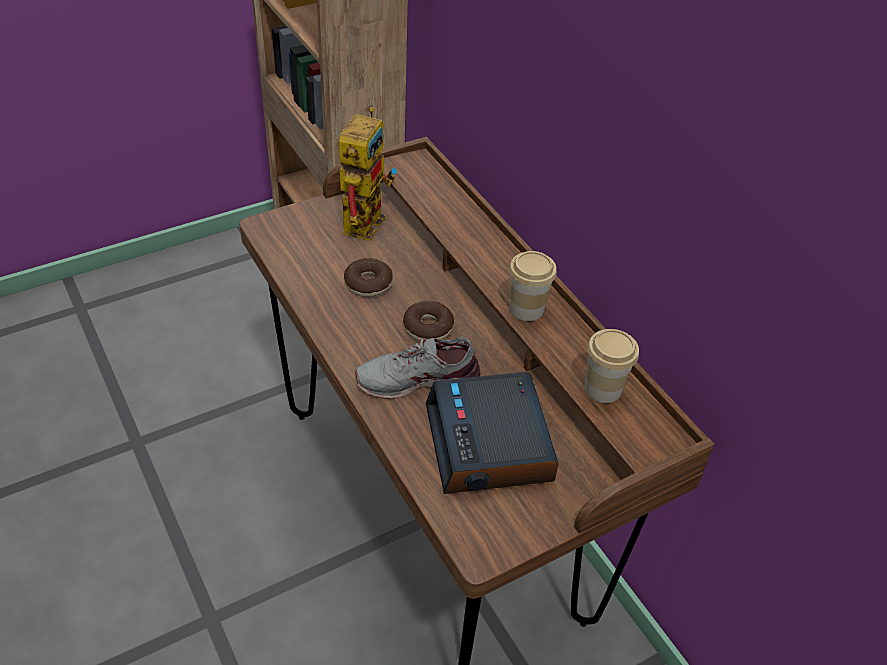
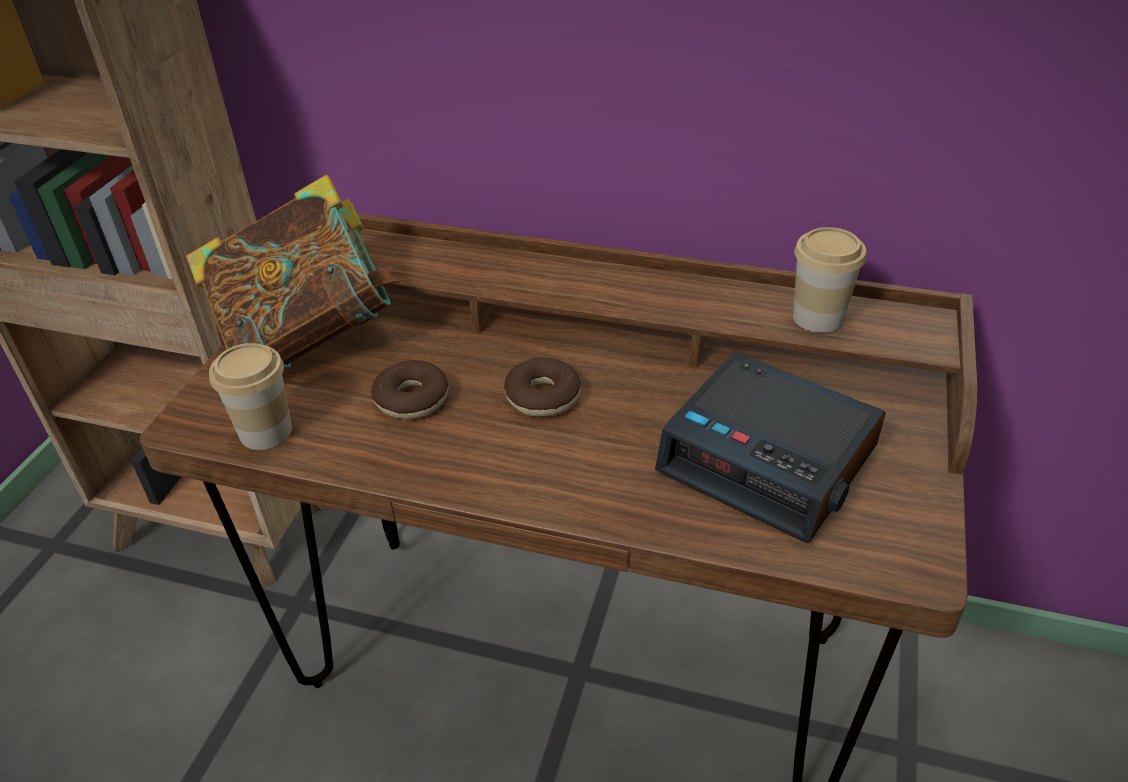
camera: 40 degrees left, 5 degrees down
toy robot [339,107,397,241] -> book [186,175,399,371]
grey shoe [355,336,480,399] -> none
cup [509,251,557,321] -> cup moved to [209,343,292,450]

